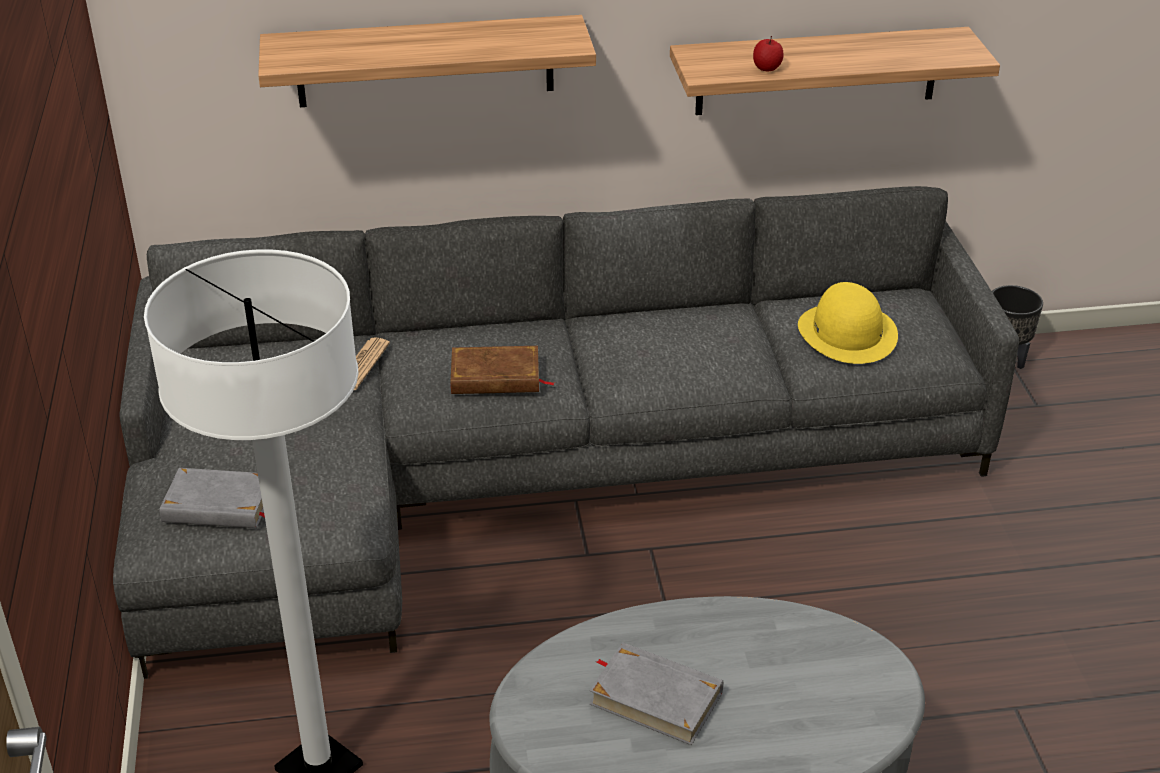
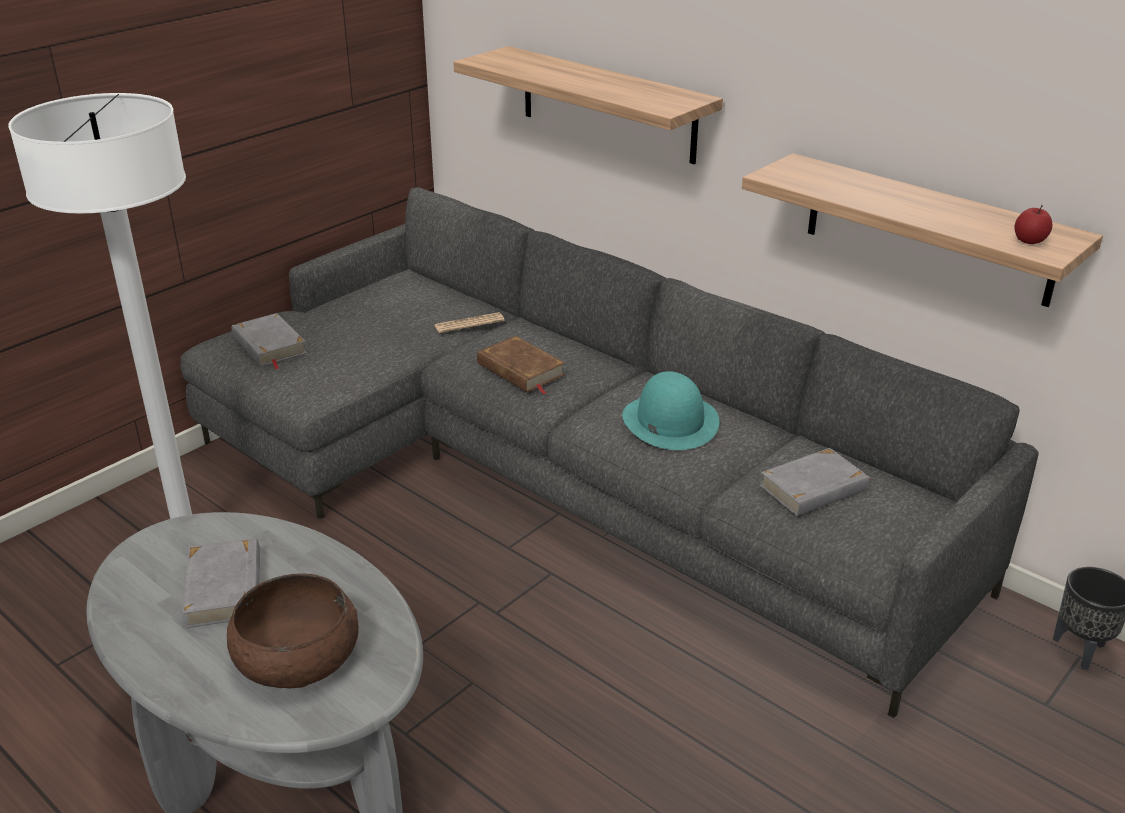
camera: 50 degrees right, 5 degrees down
apple [753,36,783,71] -> apple moved to [1014,205,1052,244]
yellow hat [798,282,898,364] -> grey book [759,448,871,516]
none -> brown bowl [227,573,358,689]
none -> turquoise hat [622,371,720,450]

